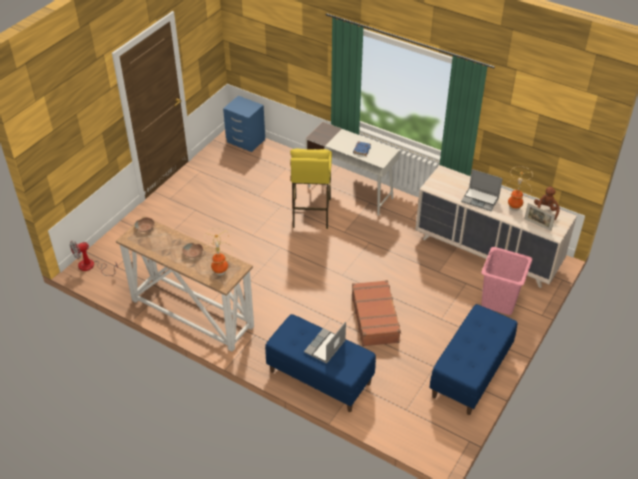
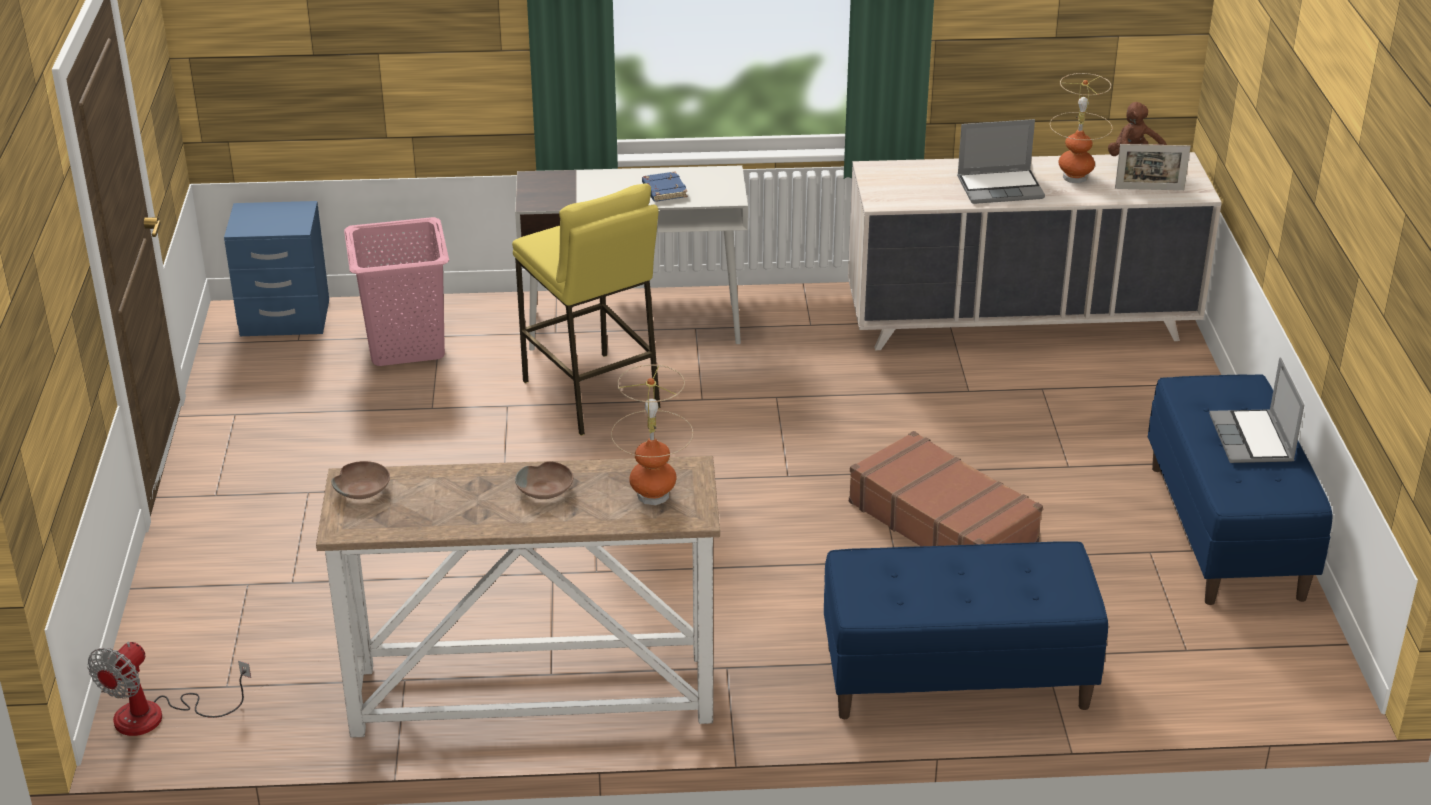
camera: 35 degrees left, 10 degrees down
laptop [304,322,346,364] -> laptop moved to [1209,357,1304,463]
pink laundry basket [481,247,532,315] -> pink laundry basket moved to [344,217,449,366]

